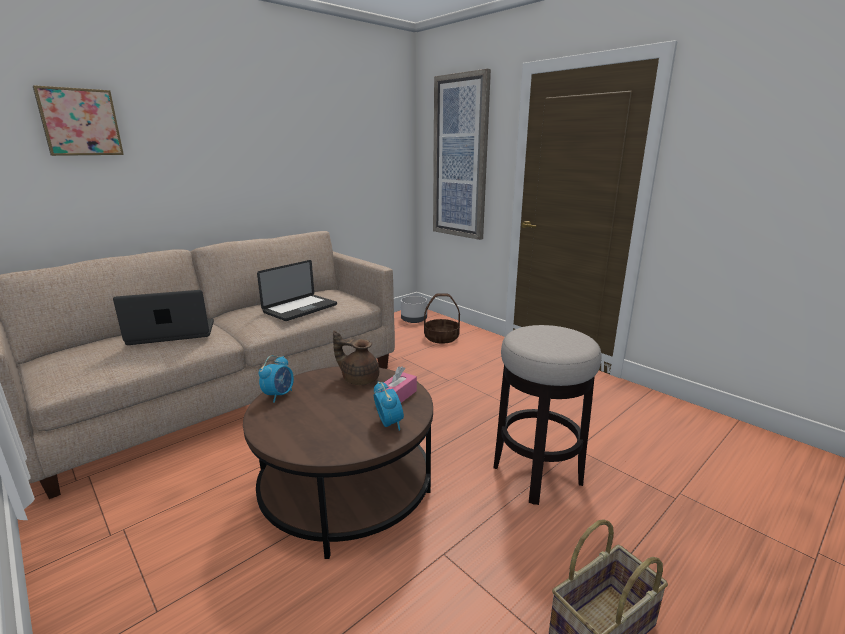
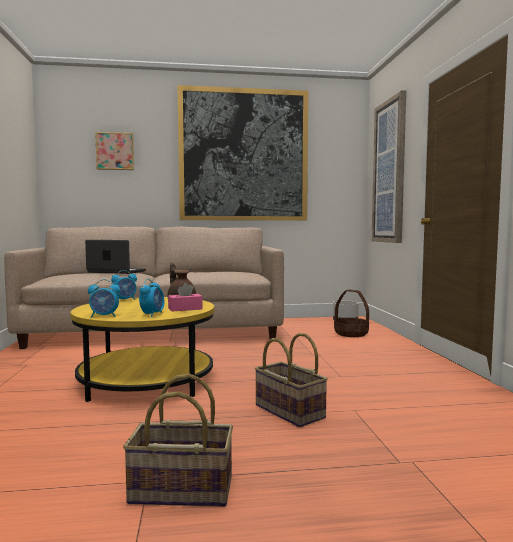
camera: 35 degrees right, 15 degrees down
brown coffee table [243,366,433,559] -> yellow coffee table [70,297,214,402]
laptop [257,260,337,321] -> none
stool [494,325,602,505] -> basket [255,333,328,427]
none -> alarm clock [88,279,120,318]
none -> picture [177,85,308,221]

